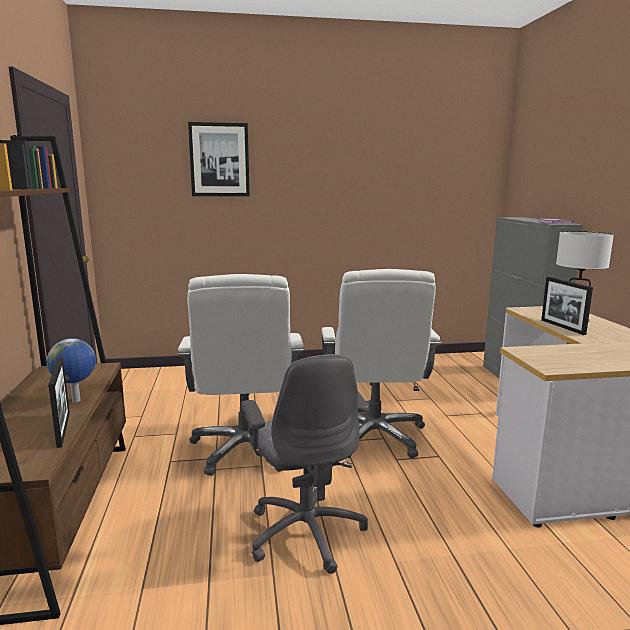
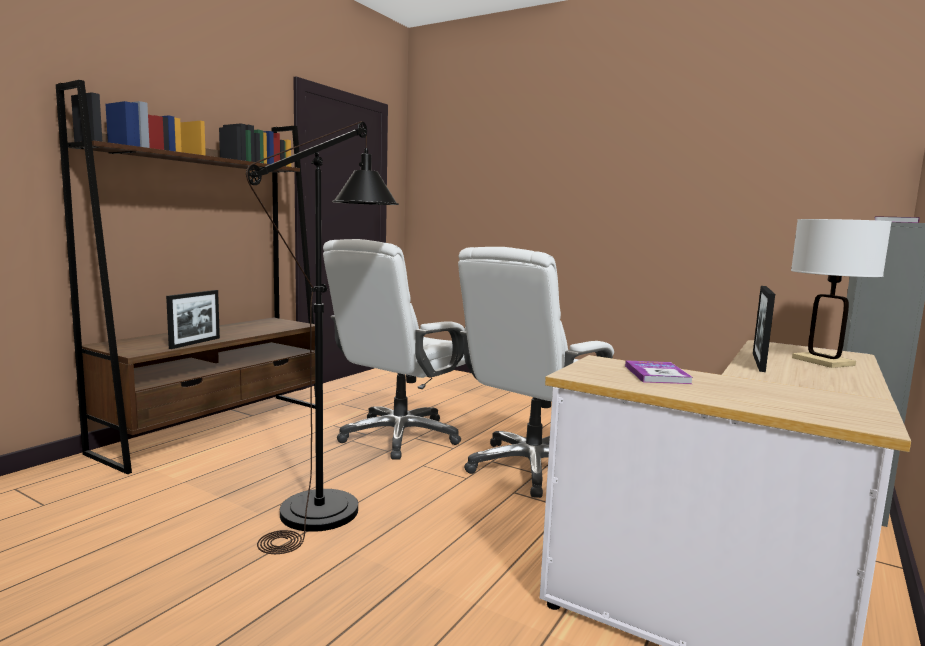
camera: 40 degrees right, 5 degrees down
globe [46,338,96,402] -> none
picture [188,122,250,196] -> none
grey office chair [241,354,369,574] -> black floor lamp [246,121,399,554]
none -> book [625,360,693,384]

